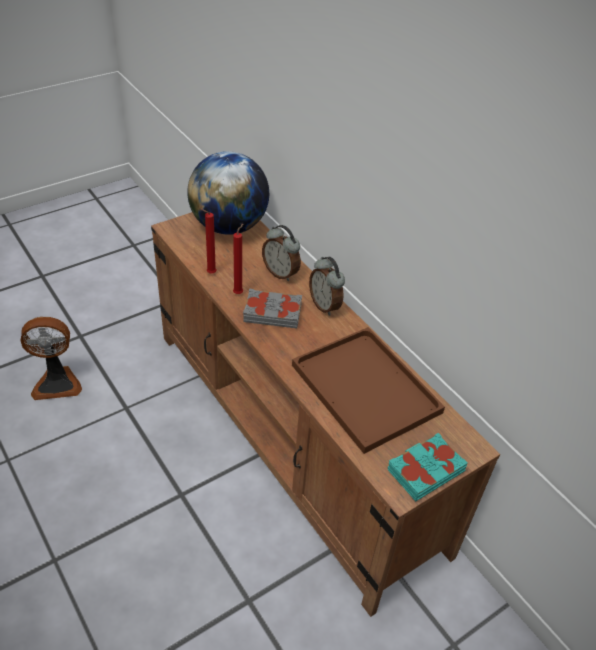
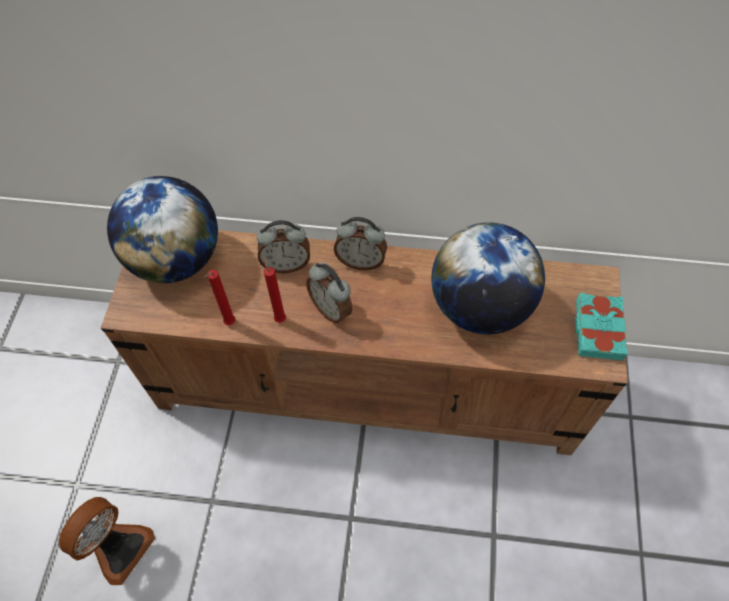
camera: 45 degrees left, 15 degrees up
grey book [243,289,302,328] -> alarm clock [306,263,353,323]
brown tray [292,327,445,454] -> globe [431,222,545,334]

